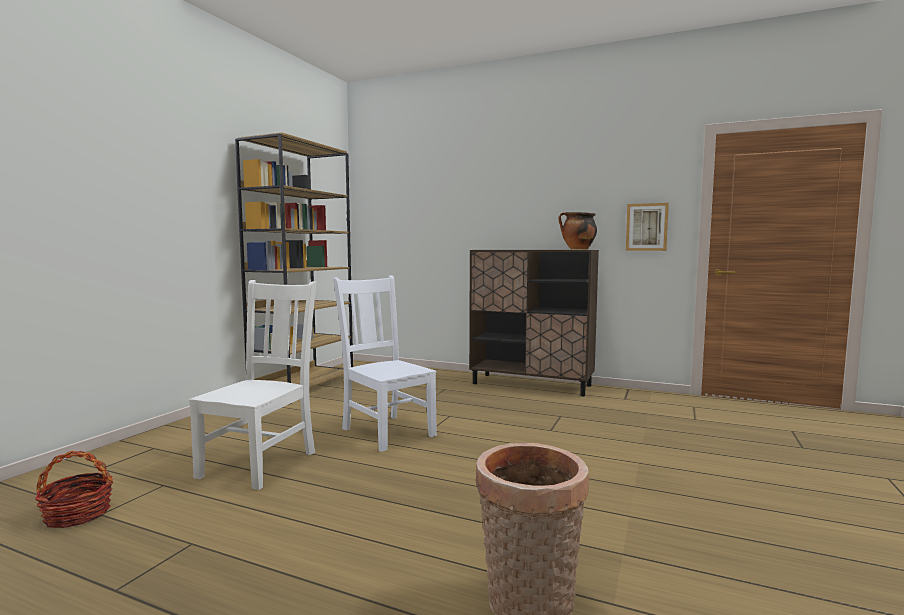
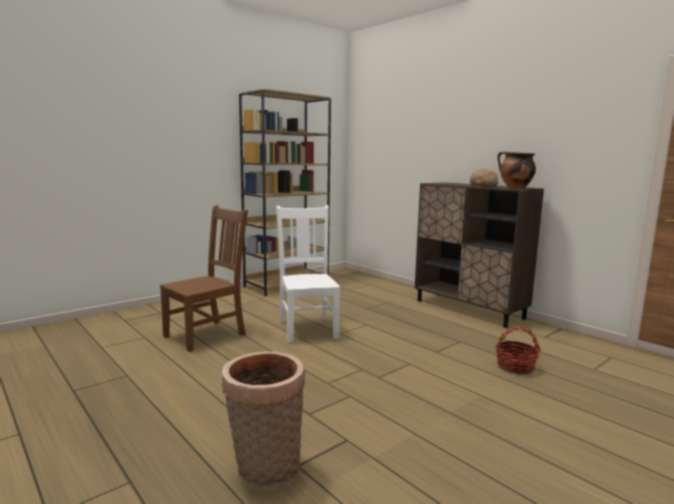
camera: 25 degrees right, 5 degrees up
basket [35,451,113,528] -> basket moved to [495,326,541,374]
white chair [189,280,317,490] -> brown chair [160,205,248,352]
picture [626,203,669,251] -> none
none -> bread [470,169,498,187]

